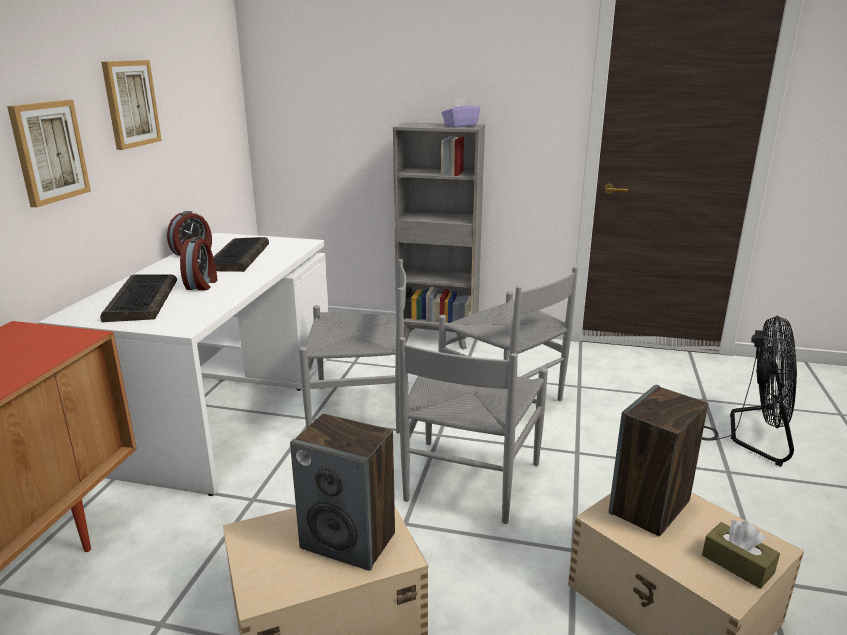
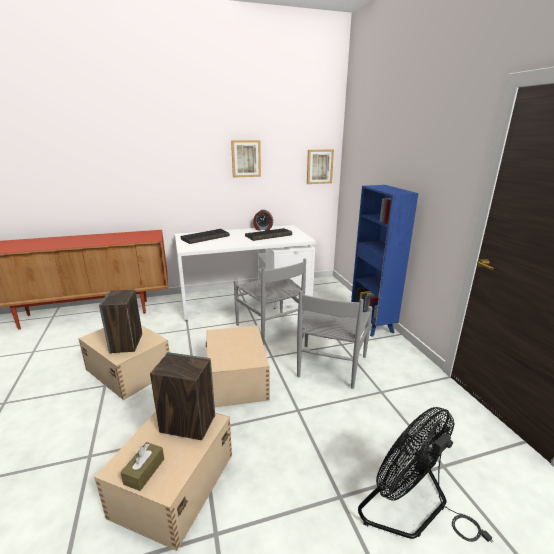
camera: 60 degrees right, 0 degrees up
picture [7,100,91,207] -> picture moved to [307,150,334,184]
alarm clock [180,237,217,290] -> none
grey bookcase [393,123,485,350] -> blue bookcase [351,185,419,337]
grey chair [399,337,548,524] -> beige storage box [206,325,270,407]
purple tissue box [442,98,480,128] -> none
black fan [702,316,797,467] -> black fan turned 150 degrees clockwise [358,407,493,543]

